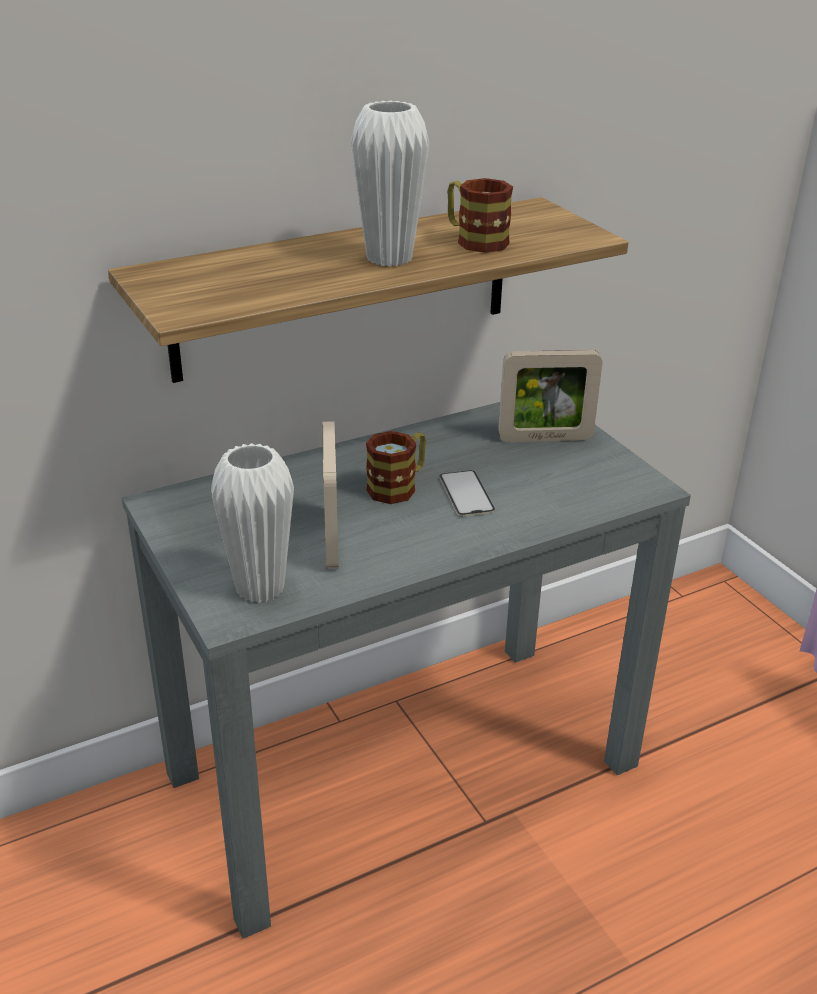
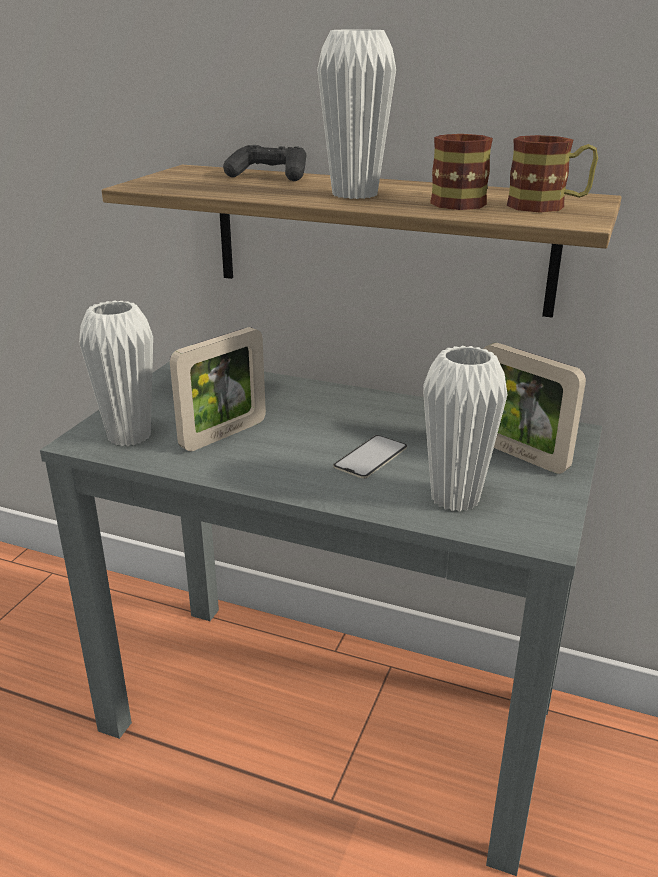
camera: 50 degrees right, 5 degrees down
mug [366,431,426,504] -> mug moved to [507,135,598,213]
none -> black game controller [223,145,306,181]
none -> white vase [423,346,507,512]

